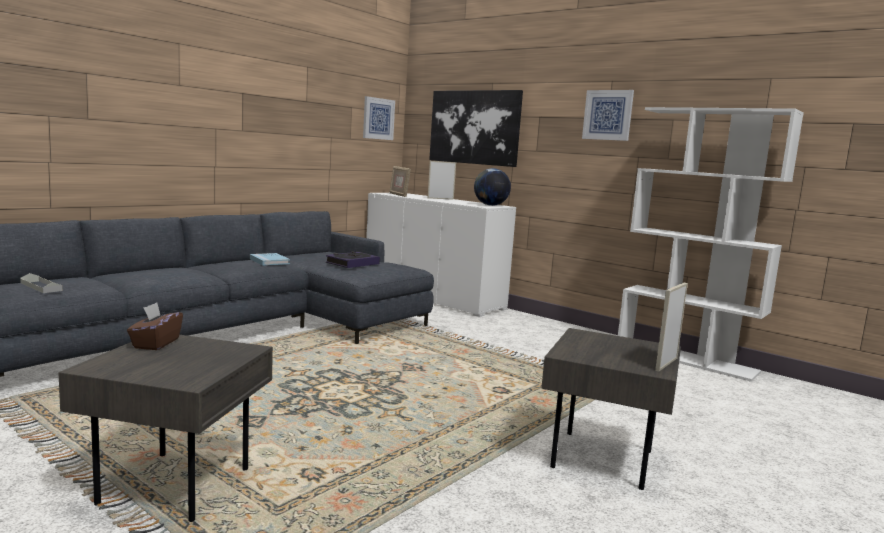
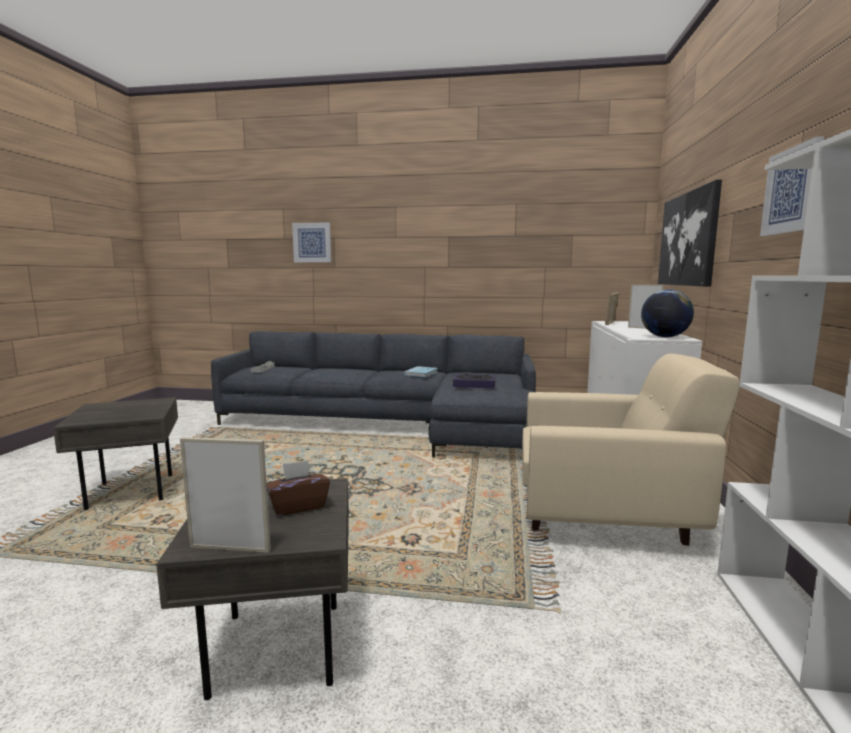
camera: 60 degrees right, 0 degrees up
brown tissue box [127,302,183,350] -> brown tissue box moved to [267,460,330,516]
picture [363,96,395,140] -> picture moved to [292,222,331,263]
none -> beige armchair [522,354,740,546]

